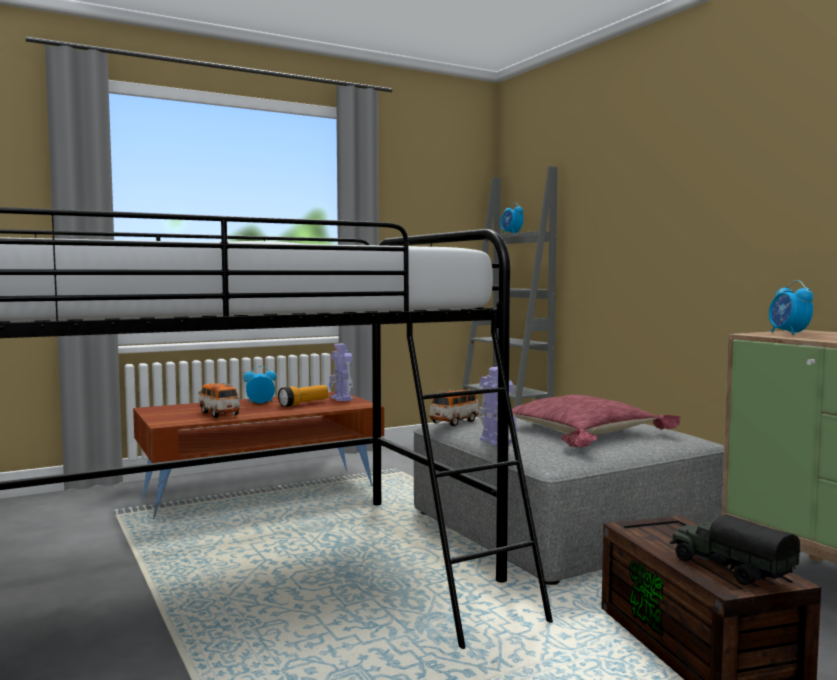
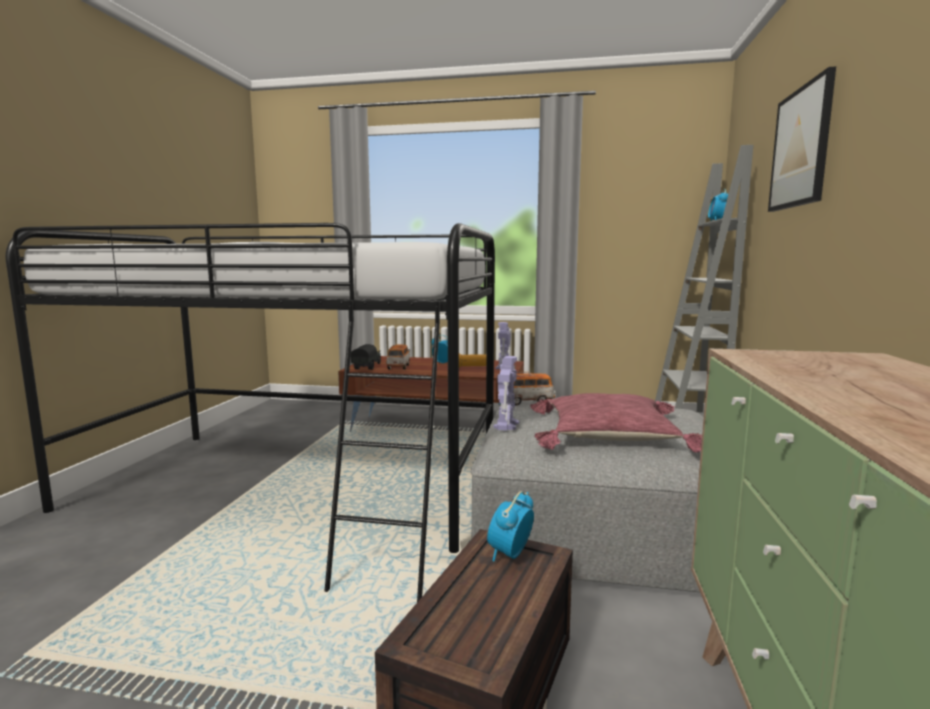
camera: 40 degrees right, 5 degrees up
toy truck [670,515,801,585] -> toy truck moved to [351,344,381,370]
alarm clock [769,280,813,335] -> alarm clock moved to [487,491,534,562]
none -> picture [768,67,836,212]

